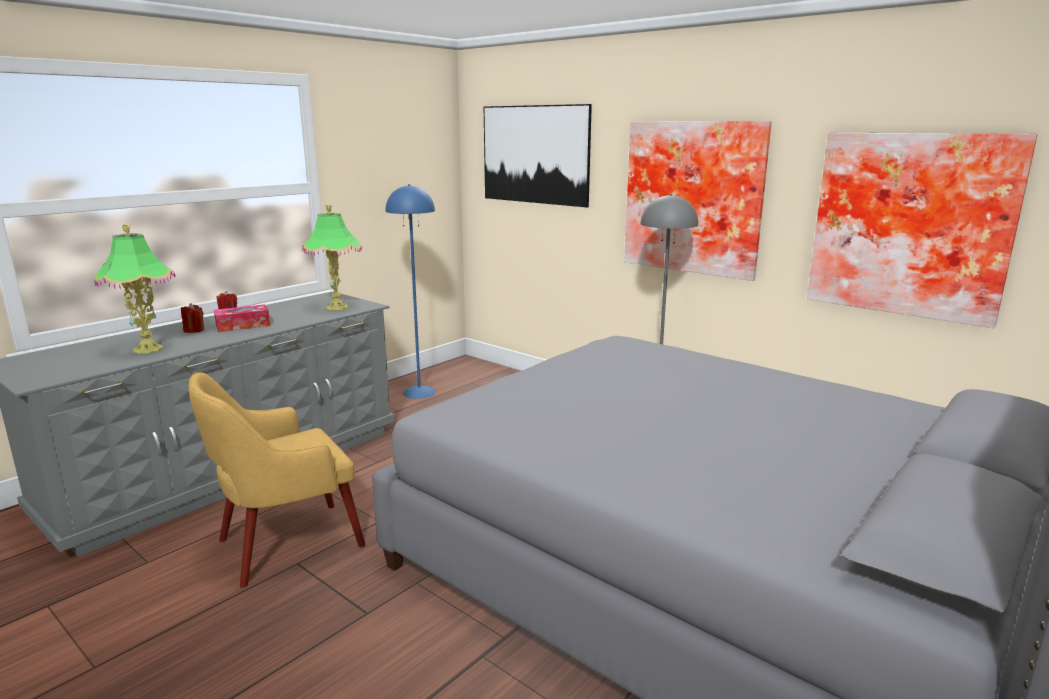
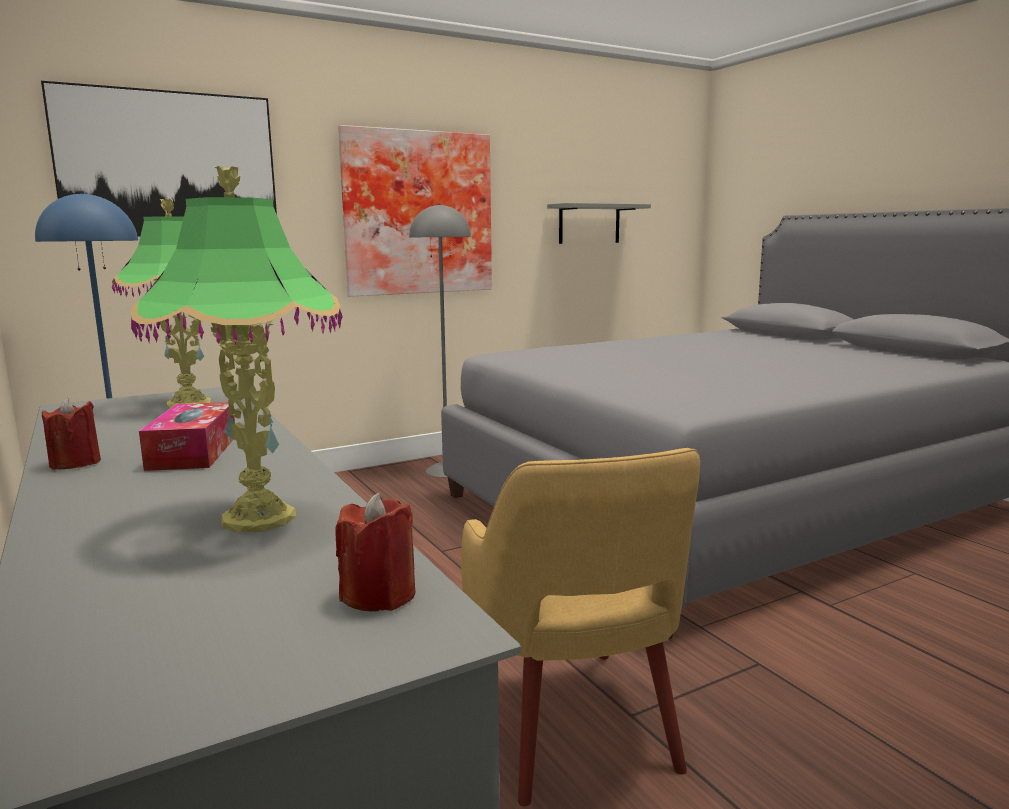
camera: 70 degrees left, 5 degrees down
red candle [181,303,205,333] -> red candle moved to [336,493,416,612]
picture [807,133,1037,328] -> grey shelf [547,203,651,244]

